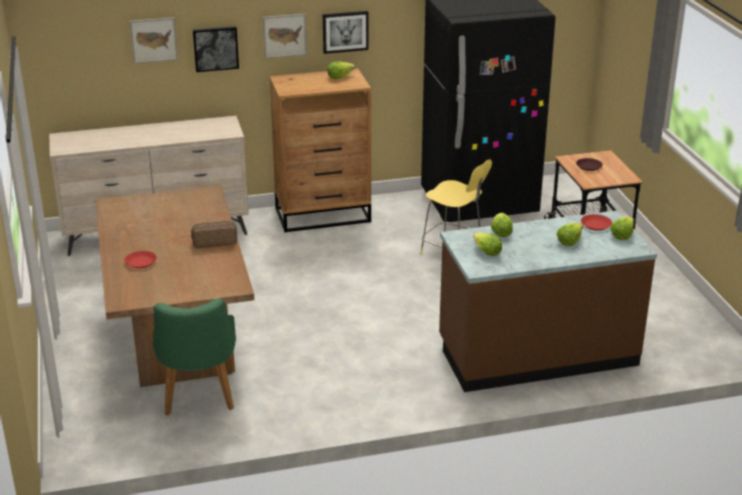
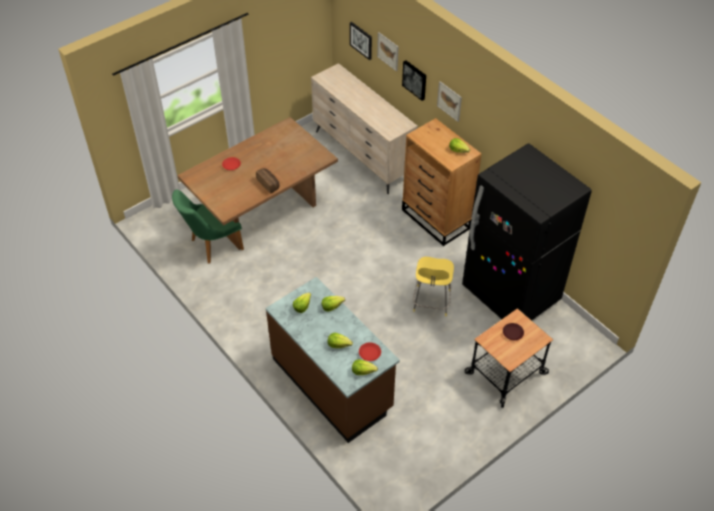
camera: 65 degrees right, 20 degrees up
picture [323,11,369,54] -> picture moved to [350,22,372,60]

